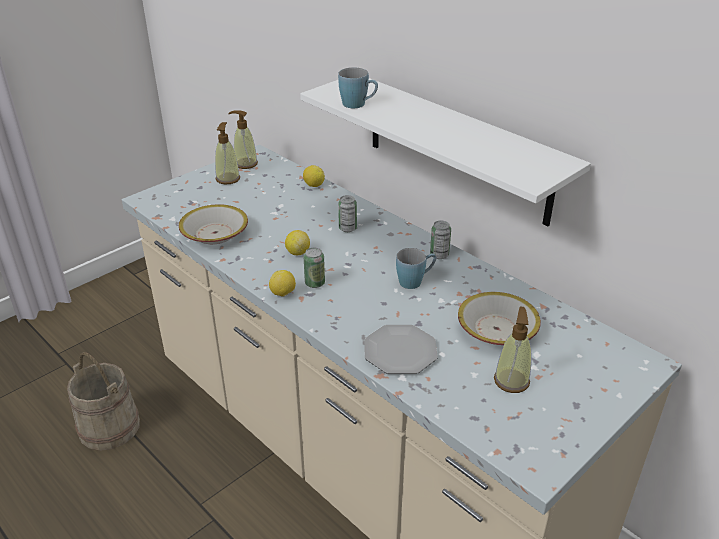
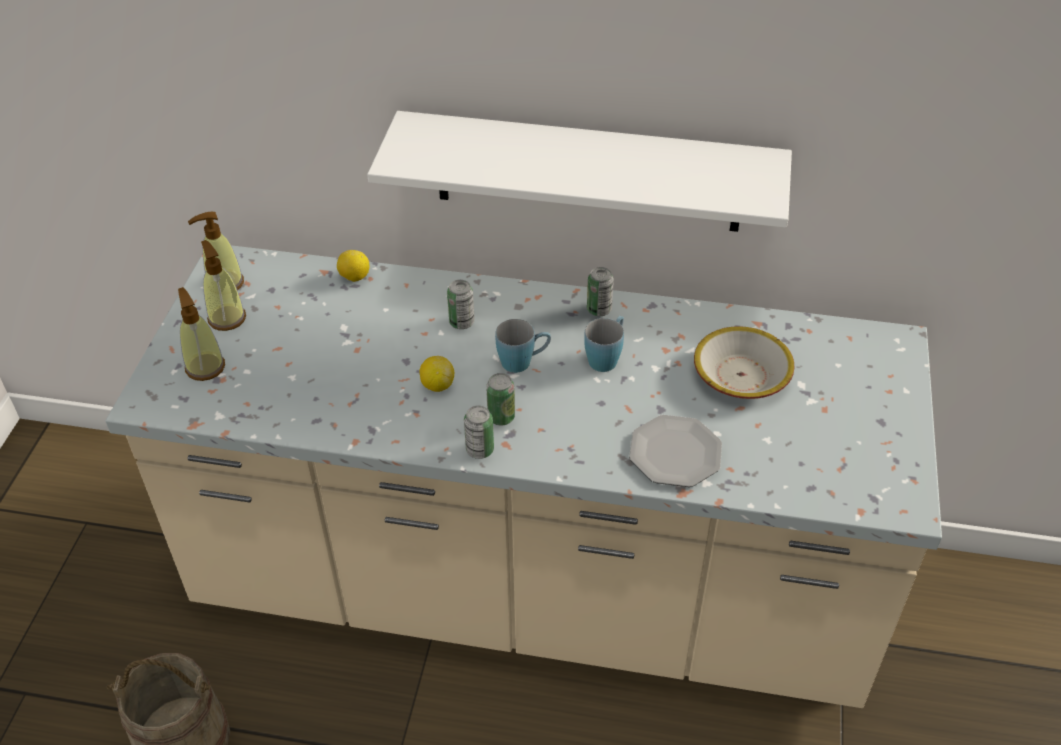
camera: 35 degrees left, 10 degrees up
bowl [179,204,248,244] -> none
lemon [269,270,296,296] -> can [464,406,494,459]
blue mug [338,67,378,108] -> blue mug moved to [495,319,551,373]
soap dispenser [494,307,532,393] -> soap dispenser moved to [178,287,225,381]

